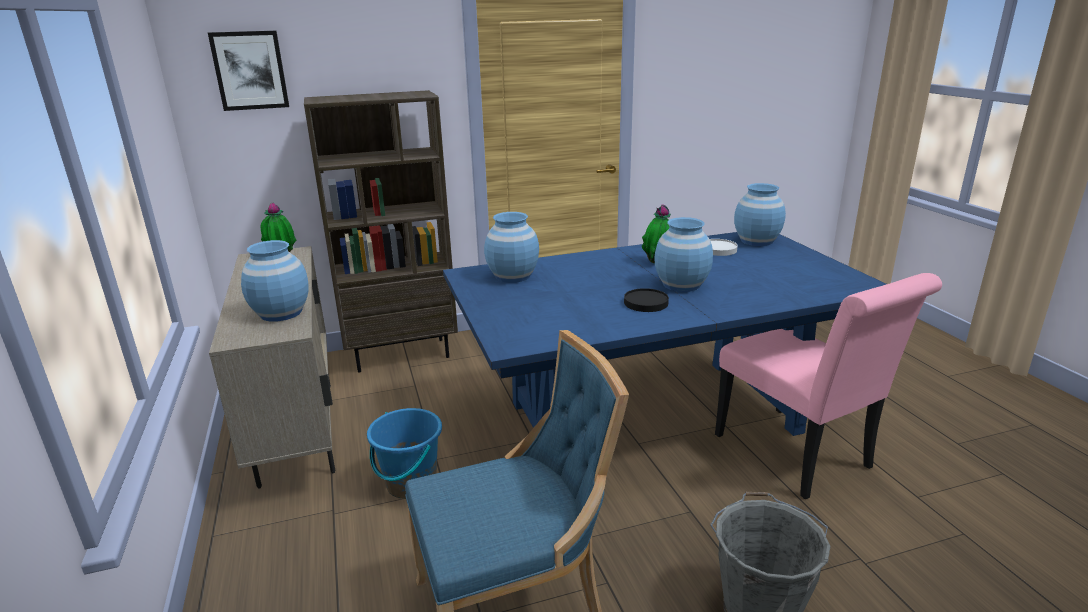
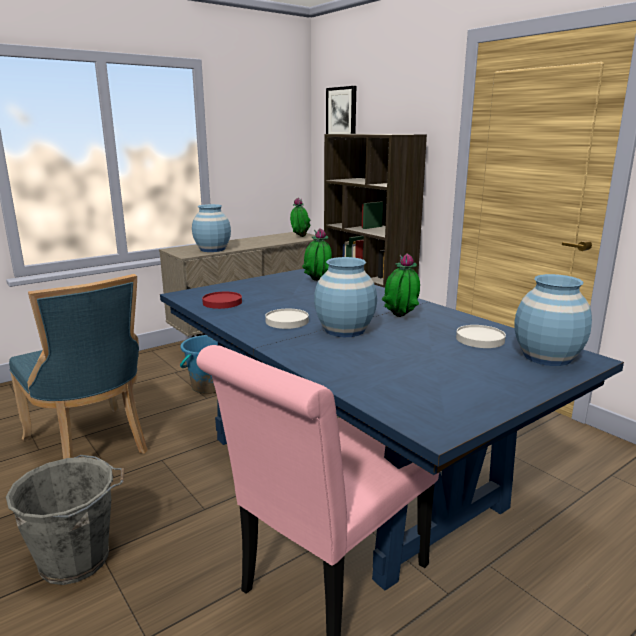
camera: 70 degrees right, 5 degrees down
blue vase [484,212,539,283] -> potted plant [302,228,332,281]
black plate [624,288,669,312] -> white plate [265,309,309,329]
none -> red plate [202,292,242,309]

